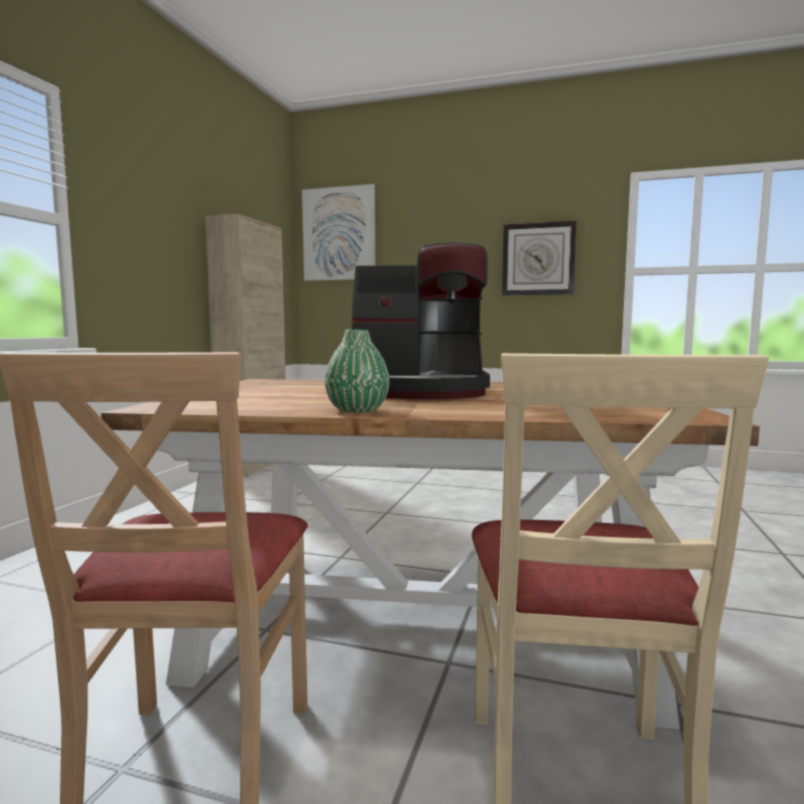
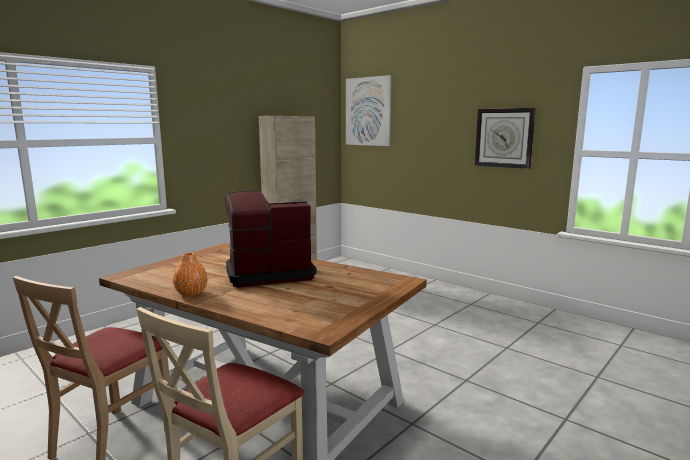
camera: 25 degrees right, 5 degrees up
green vase [325,330,390,413] -> orange vase [173,253,207,296]
coffee machine [352,242,490,399] -> coffee machine turned 135 degrees clockwise [225,191,317,288]

